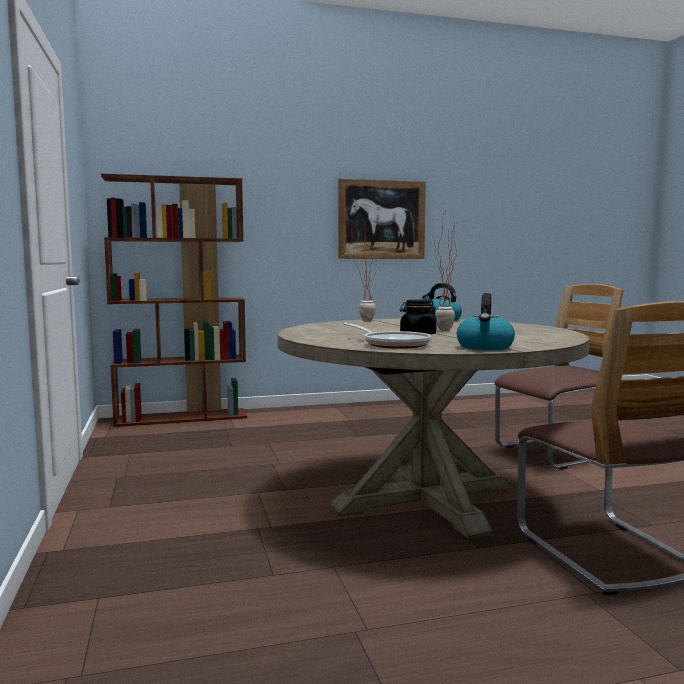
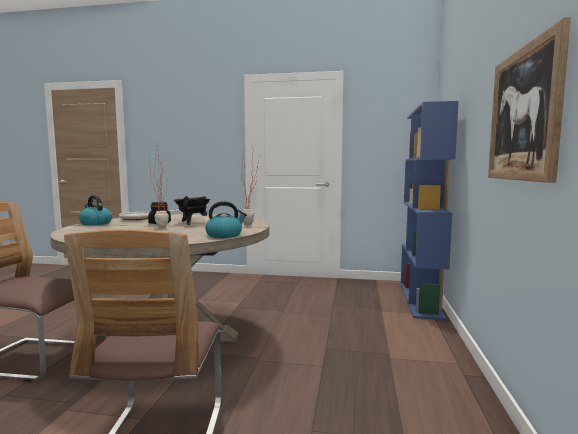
camera: 115 degrees right, 0 degrees up
brown bookcase [101,174,247,427] -> blue bookcase [401,101,459,320]
none -> black cooking pot [174,196,211,225]

